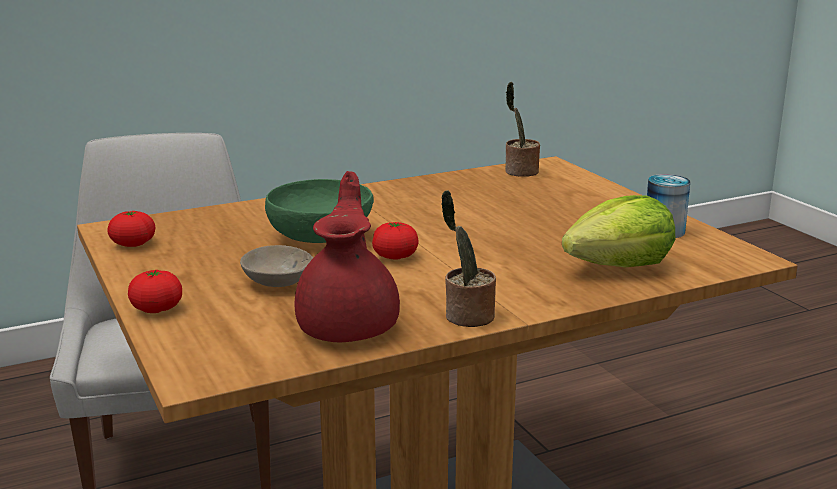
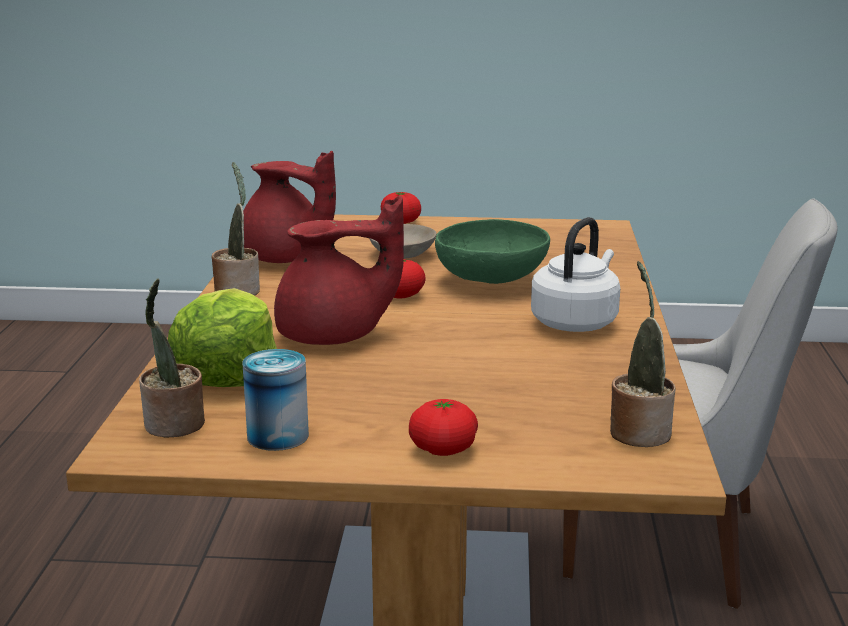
camera: 120 degrees right, 0 degrees up
tomato [107,211,155,247] -> tomato moved to [409,399,478,456]
none -> potted plant [139,278,205,438]
none -> red teapot [274,195,404,345]
none -> white kettle [531,217,620,332]

